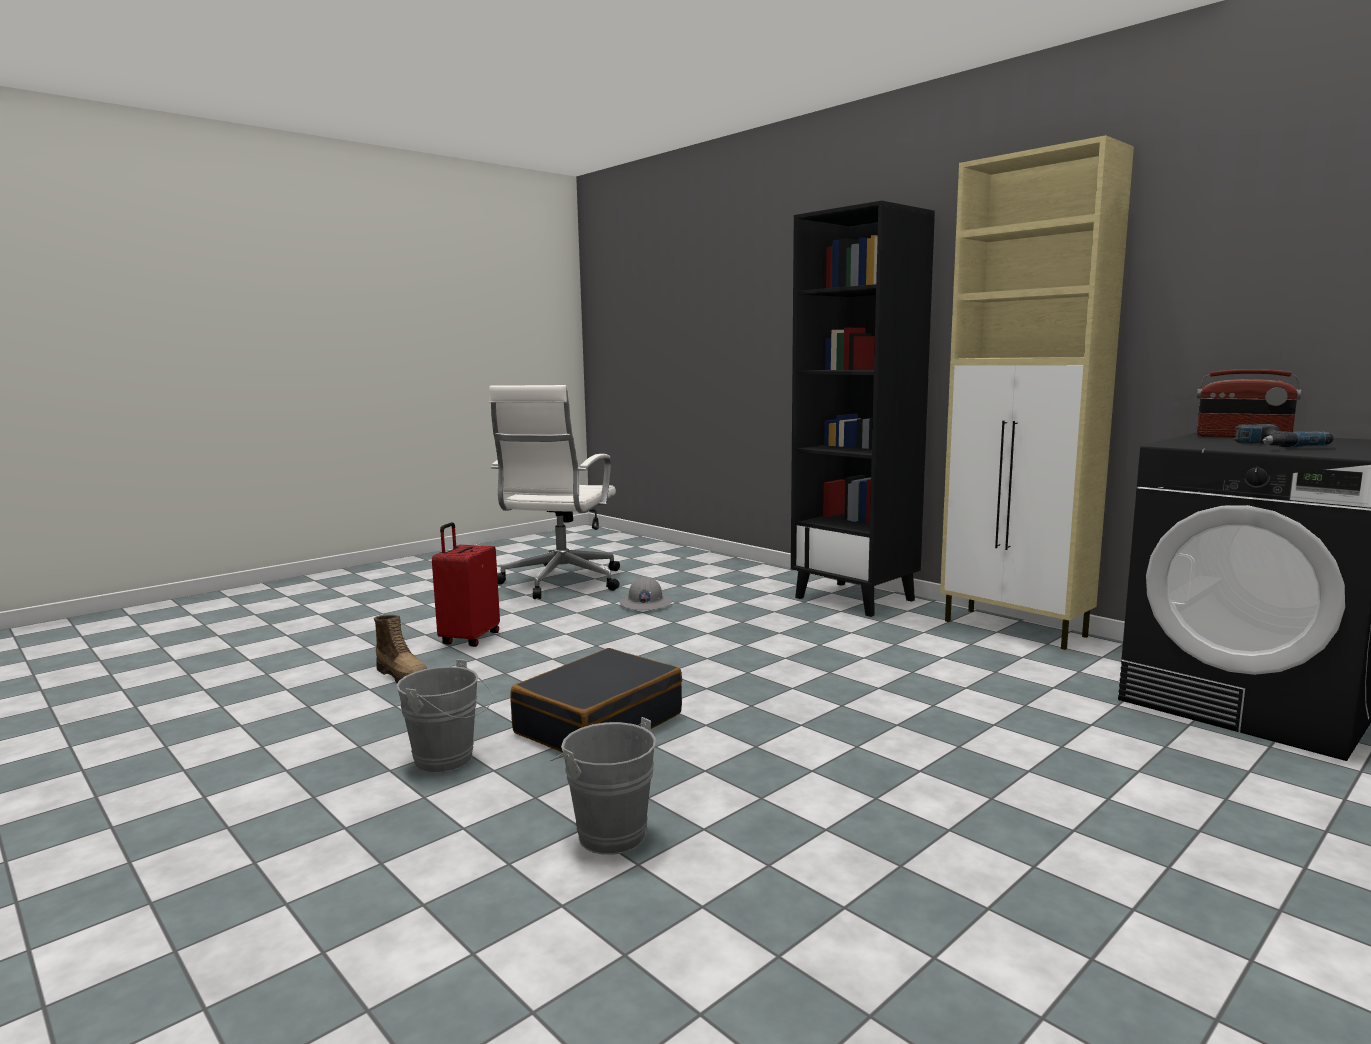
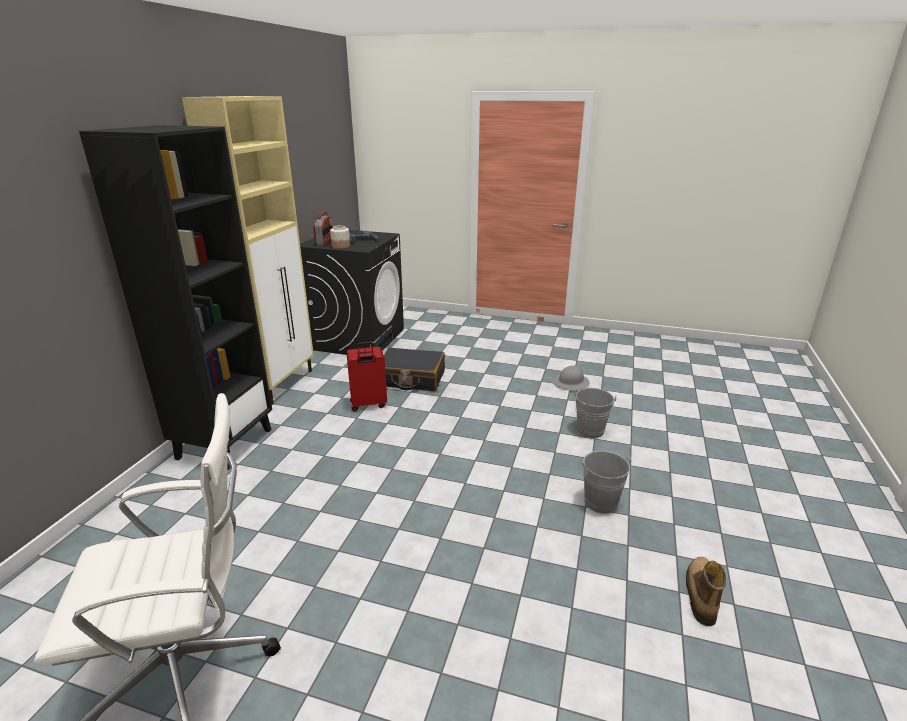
camera: 120 degrees left, 15 degrees up
boot [374,615,427,683] -> boot moved to [686,557,726,626]
red suitcase [432,522,500,647] -> red suitcase moved to [346,342,387,412]
black suitcase [510,648,682,753] -> black suitcase moved to [384,347,445,391]
grey hard hat [619,576,672,610] -> grey hard hat moved to [553,366,589,390]
none -> jar [330,225,350,249]

